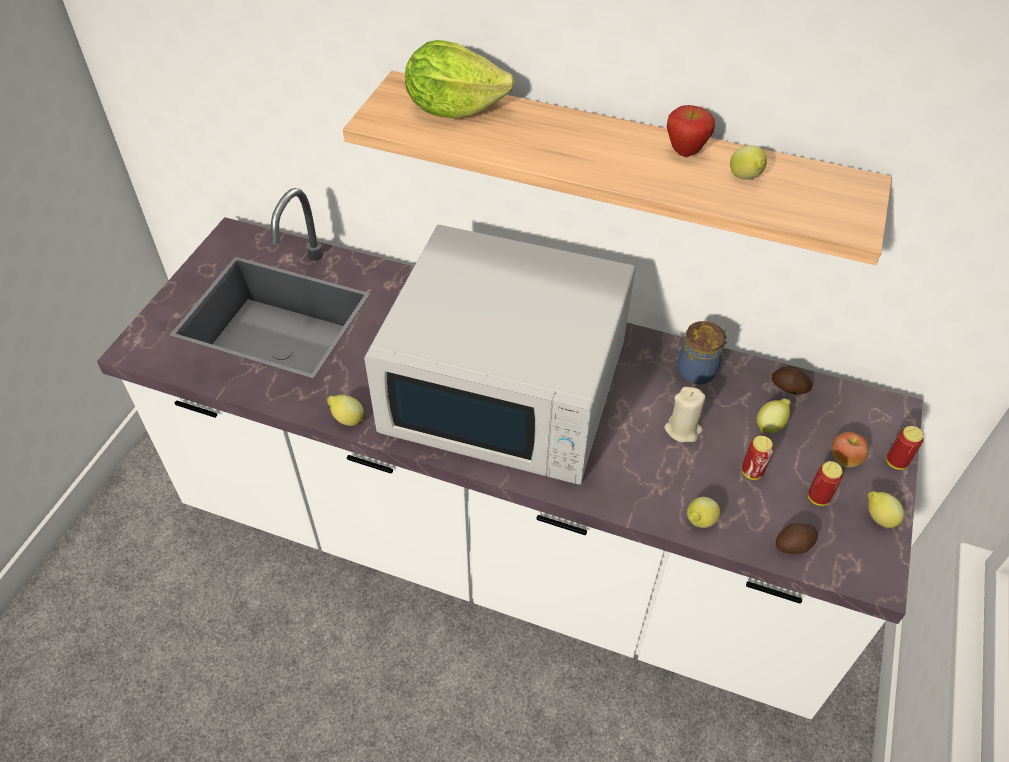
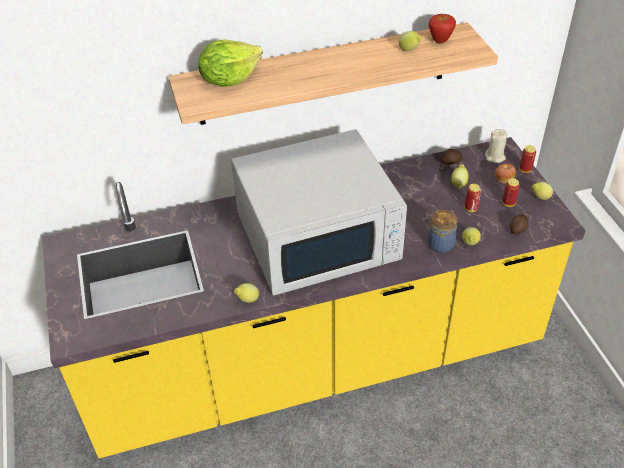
camera: 35 degrees left, 5 degrees down
white counter [97,188,923,719] -> yellow counter [42,137,586,458]
beige candle [664,387,706,442] -> beige candle moved to [485,129,507,163]
apple [667,105,715,157] -> apple moved to [428,14,456,43]
jar [677,321,729,385] -> jar moved to [428,210,458,253]

